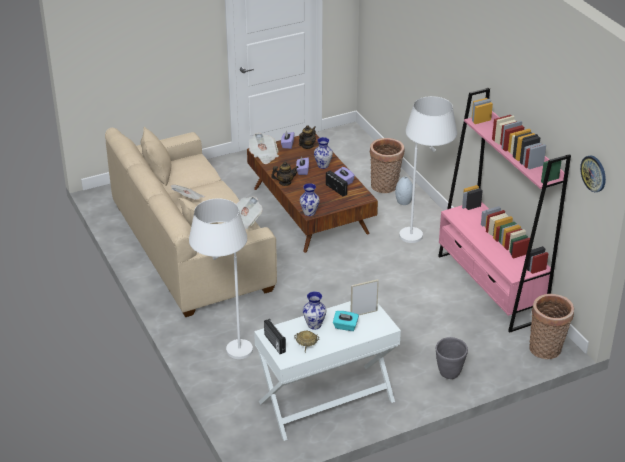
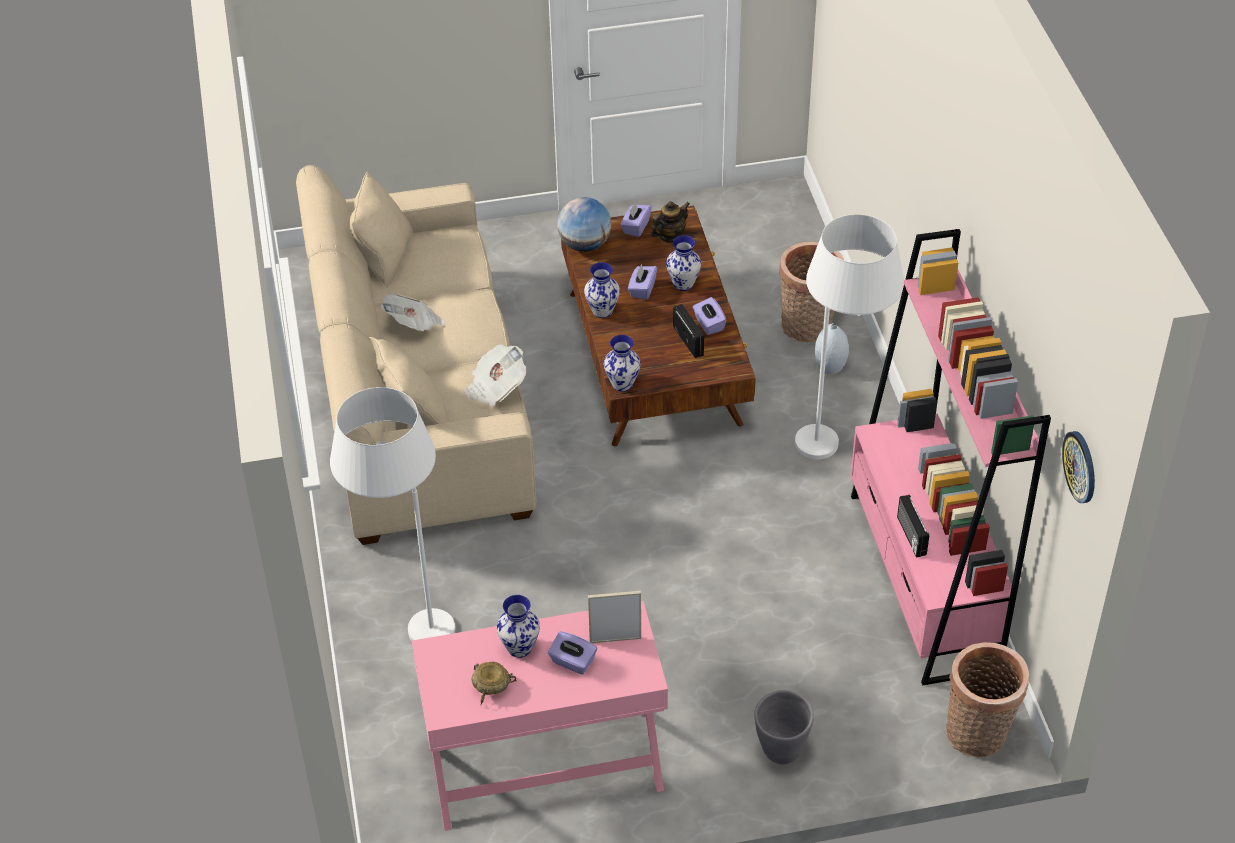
camera: 15 degrees right, 10 degrees up
newspaper [249,133,279,164] -> globe [557,197,611,252]
white console table [254,301,401,441] -> pink console table [412,601,668,831]
radio [264,319,286,354] -> radio moved to [897,495,929,558]
teapot [271,162,299,186] -> vase [584,262,620,318]
turquoise tissue box [333,311,359,331] -> purple tissue box [548,631,597,675]

